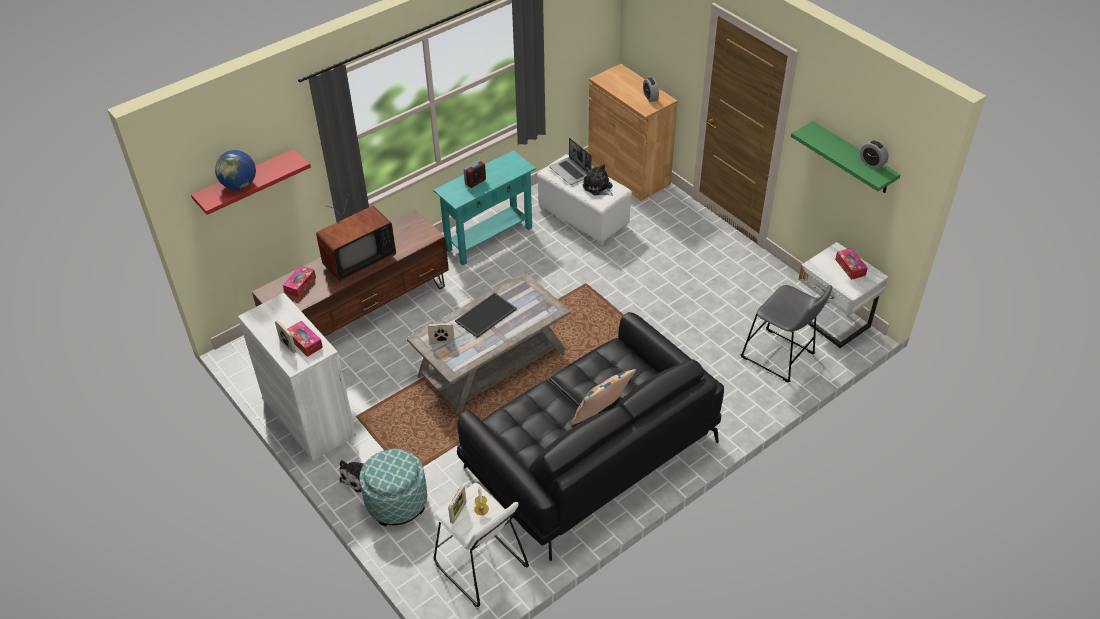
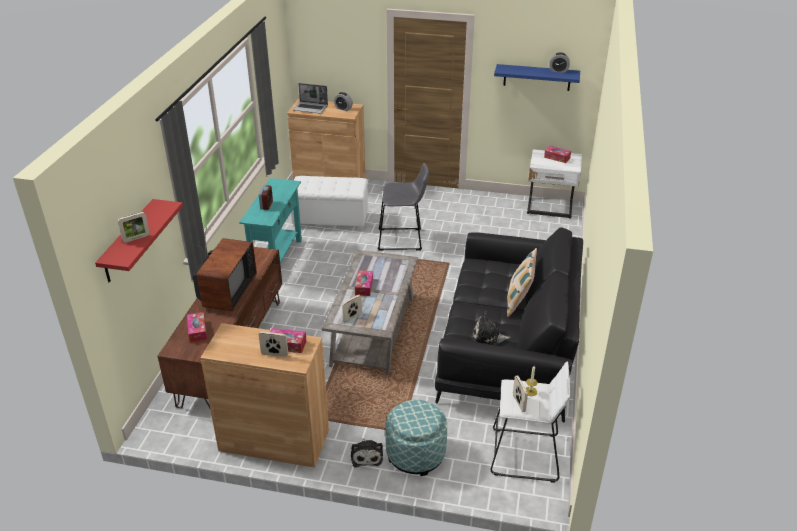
camera: 40 degrees left, 10 degrees down
globe [215,150,256,190] -> picture frame [118,212,150,243]
white cabinet [238,293,356,461] -> brown cabinet [200,323,329,468]
tray [455,292,517,338] -> tissue box [355,270,373,296]
laptop [549,138,592,185] -> laptop moved to [293,83,328,114]
plush toy [582,164,613,196] -> plush toy moved to [473,311,511,345]
grey stool [741,285,832,383] -> grey stool moved to [378,163,429,251]
green shelf [791,121,900,193] -> blue shelf [494,64,580,91]

